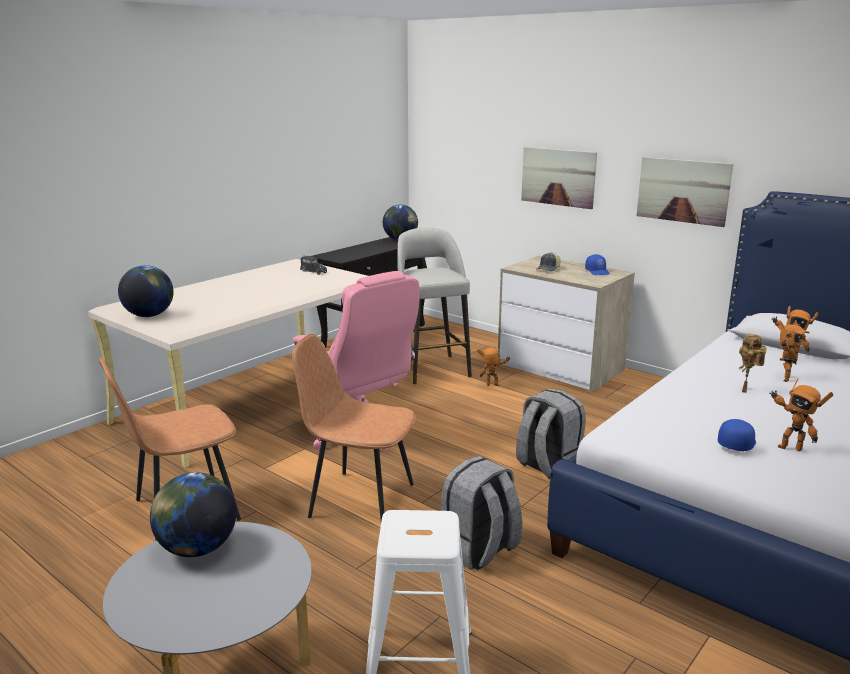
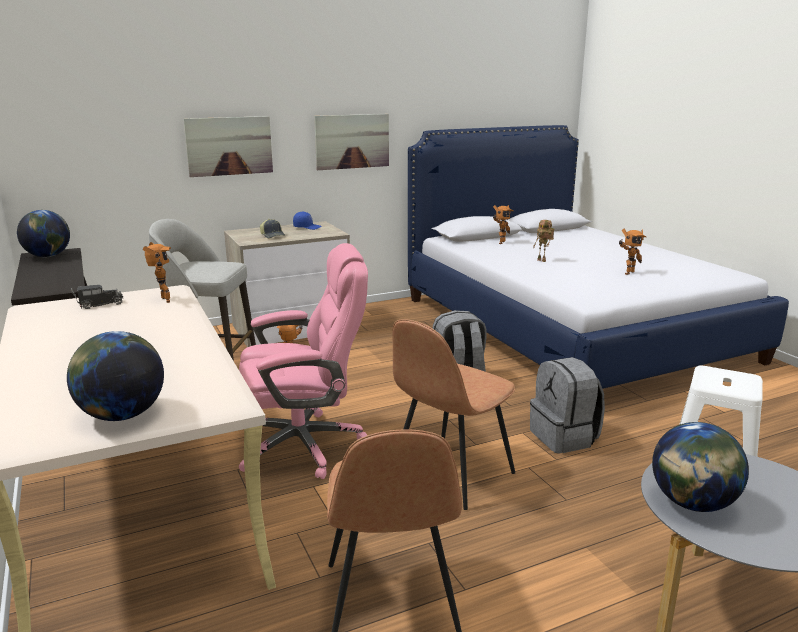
camera: 65 degrees left, 0 degrees up
blue cap [718,419,756,451] -> none
toy robot [777,322,810,382] -> toy robot moved to [143,242,171,303]

